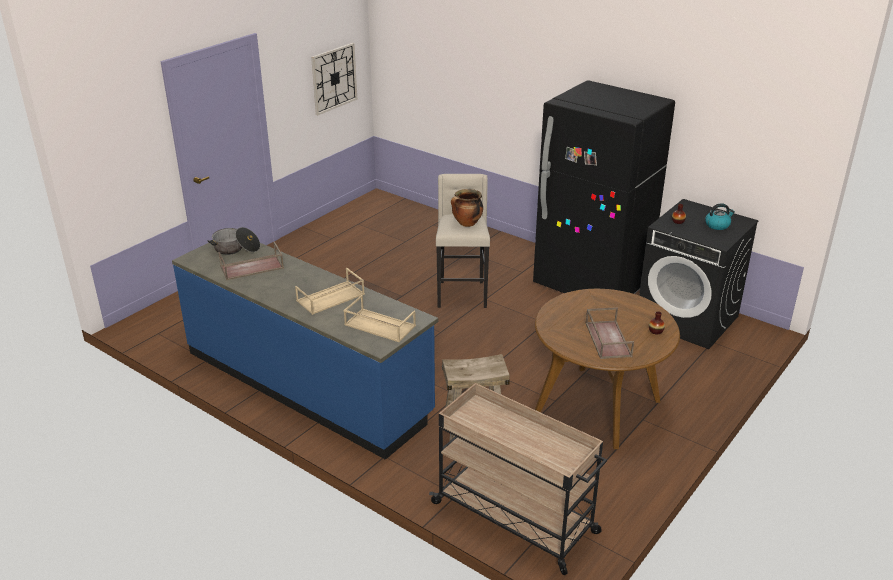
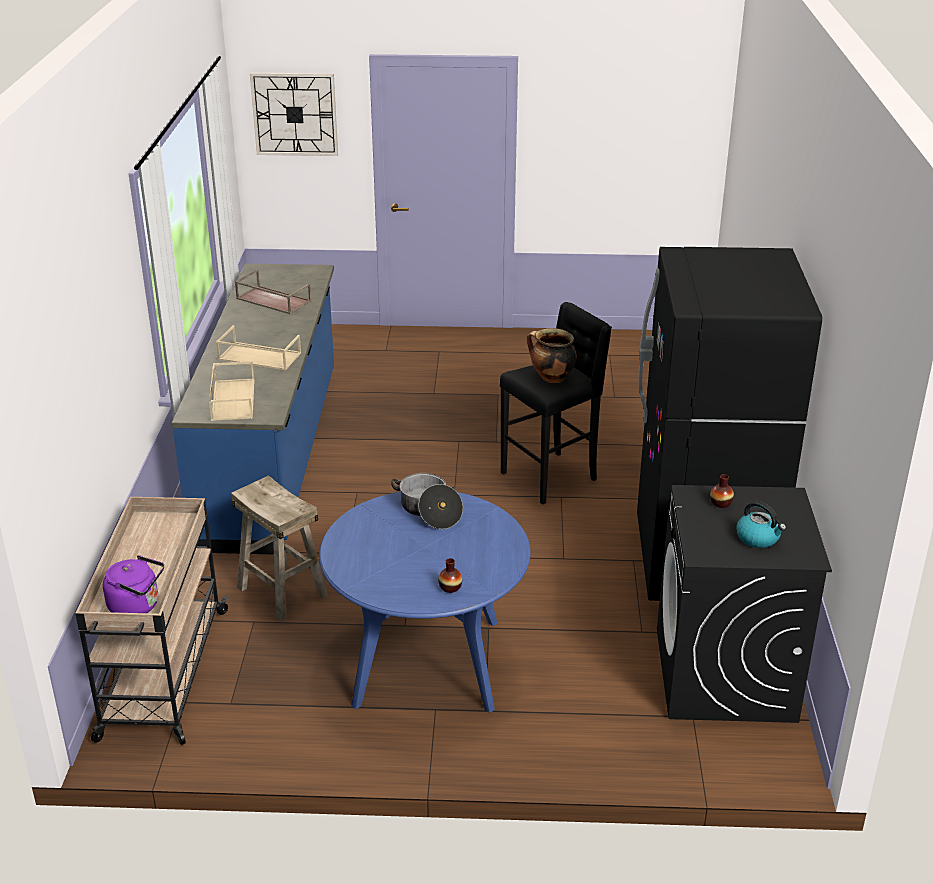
camera: 55 degrees right, 0 degrees up
cooking pot [207,227,260,255] -> cooking pot moved to [391,473,463,529]
wall clock [311,43,357,115] -> wall clock moved to [250,73,338,156]
beige stool [436,174,490,308] -> black stool [500,302,612,505]
brown dining table [535,289,680,449] -> blue dining table [319,492,530,713]
brown tray [586,307,634,359] -> none
none -> purple kettle [103,555,164,613]

